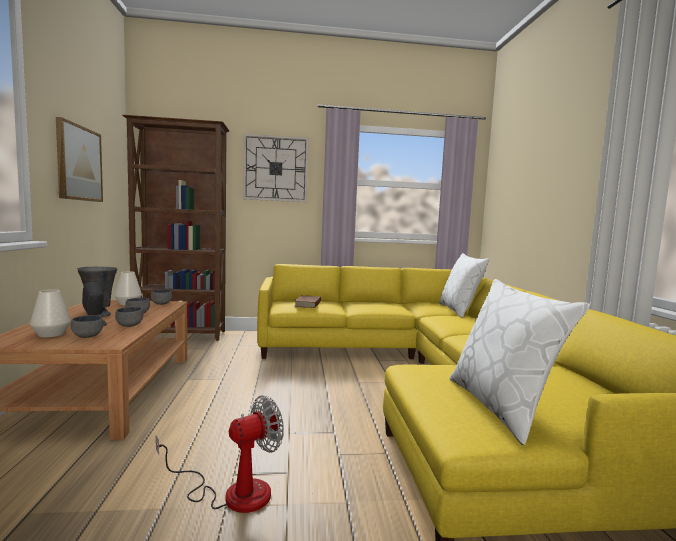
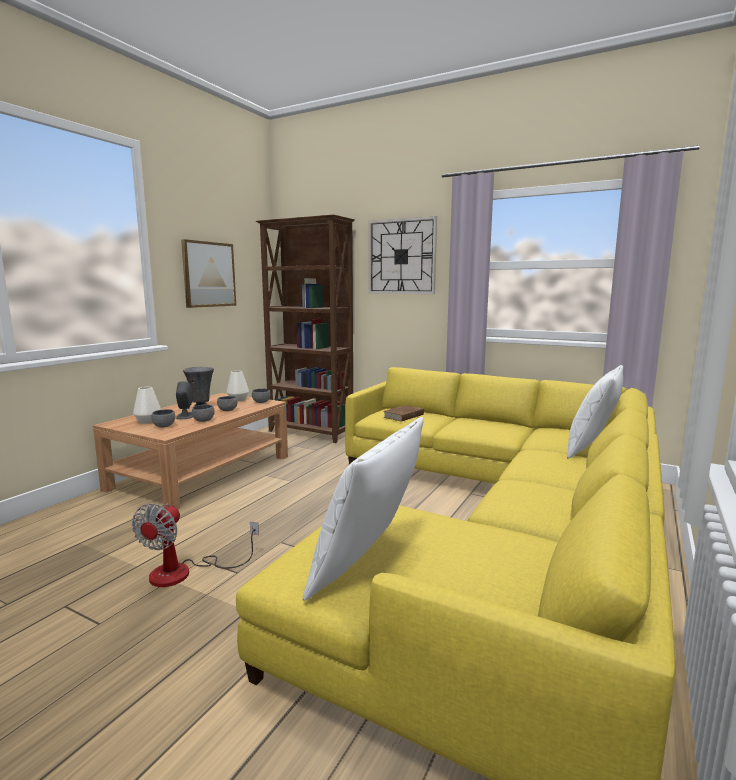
camera: 35 degrees right, 5 degrees up
fan [156,395,284,513] -> fan turned 105 degrees clockwise [132,503,259,587]

